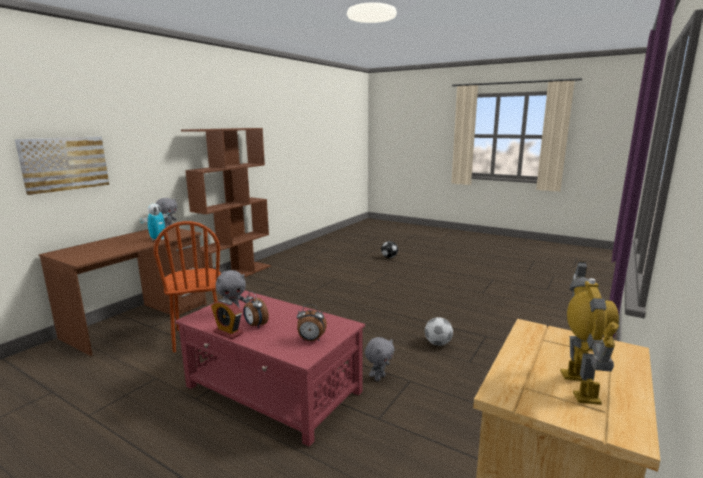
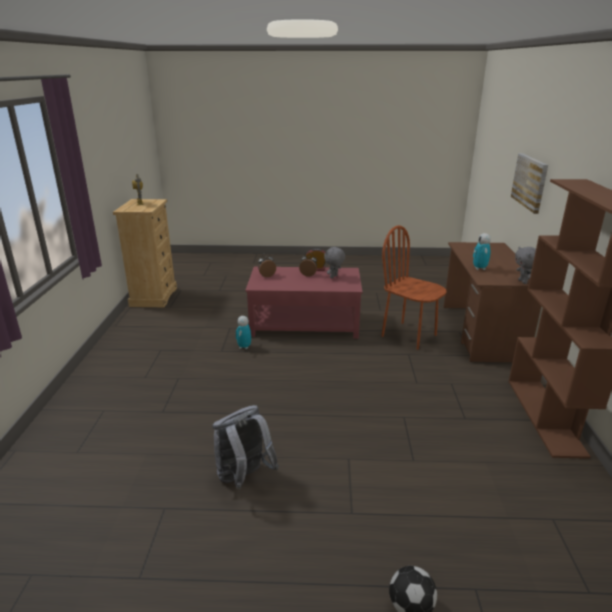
camera: 150 degrees right, 10 degrees up
grey plush toy [365,337,394,381] -> toy robot [236,316,251,349]
football [425,317,453,346] -> none
none -> grey backpack [212,405,279,489]

